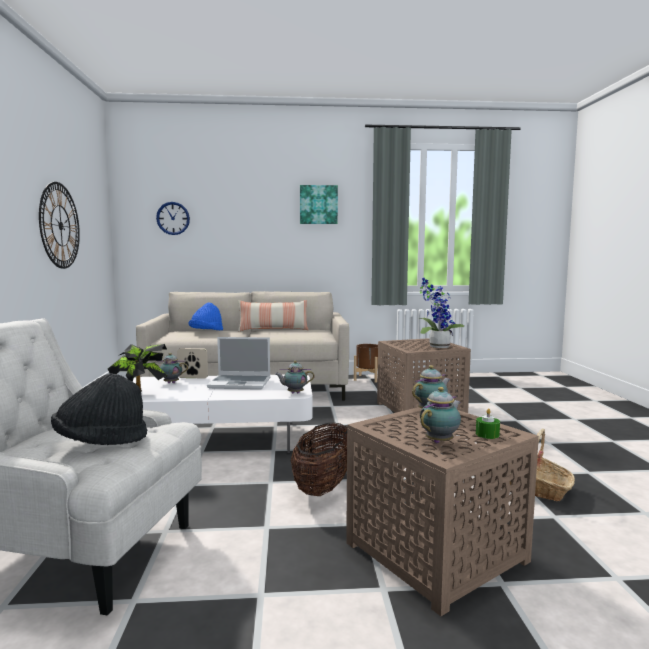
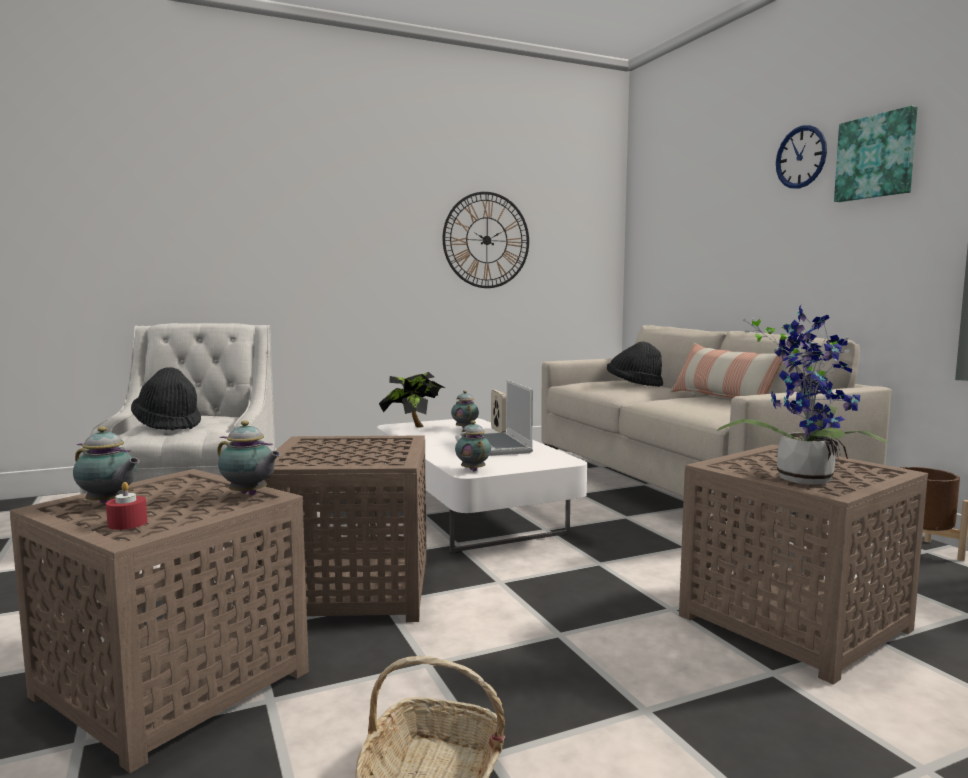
camera: 70 degrees right, 0 degrees up
wall clock [156,202,190,235] -> wall clock moved to [776,125,827,189]
blue hat [189,302,223,331] -> black hat [607,341,663,387]
basket [291,423,348,496] -> brown side table [256,435,427,622]
green candle [476,408,500,439] -> red candle [106,482,147,530]

